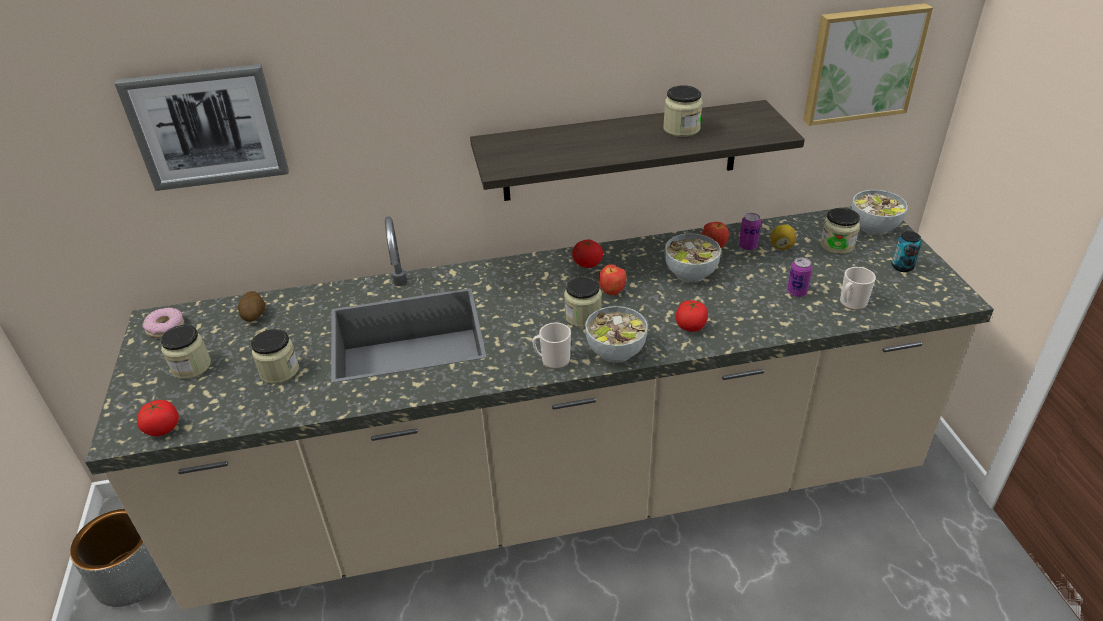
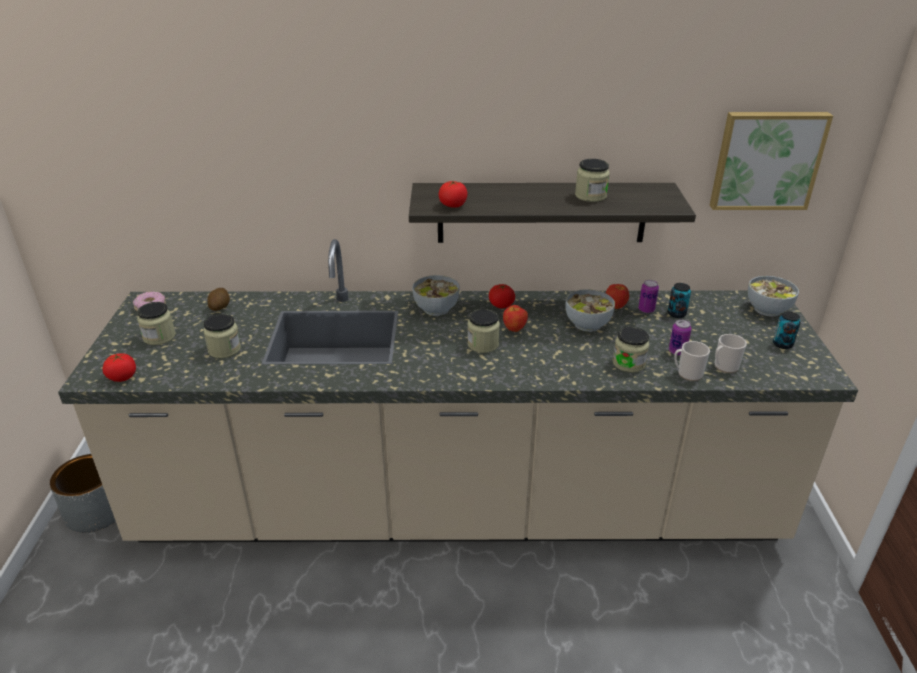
camera: 10 degrees right, 5 degrees down
picture [114,64,289,191] -> none
mug [532,322,571,369] -> mug moved to [674,341,710,381]
bowl [585,306,648,363] -> bowl moved to [412,275,460,316]
tomato [676,300,708,332] -> tomato moved to [439,181,468,208]
lemon [770,225,796,250] -> can [668,283,691,318]
jar [820,208,860,254] -> jar moved to [613,327,649,373]

